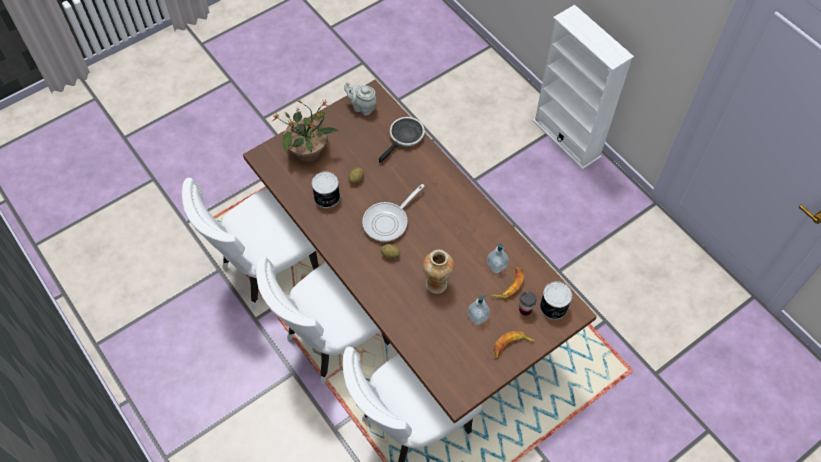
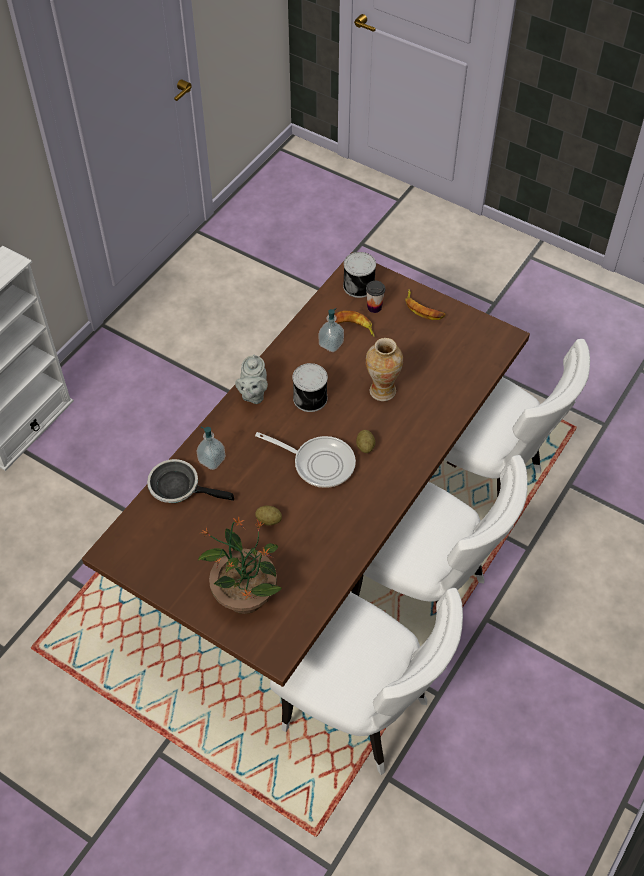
camera: 110 degrees left, 5 degrees down
can [312,171,340,208] -> can moved to [292,363,328,412]
grey teapot [344,82,377,116] -> grey teapot moved to [235,355,268,404]
soap dispenser [467,295,490,325] -> soap dispenser moved to [196,427,225,470]

